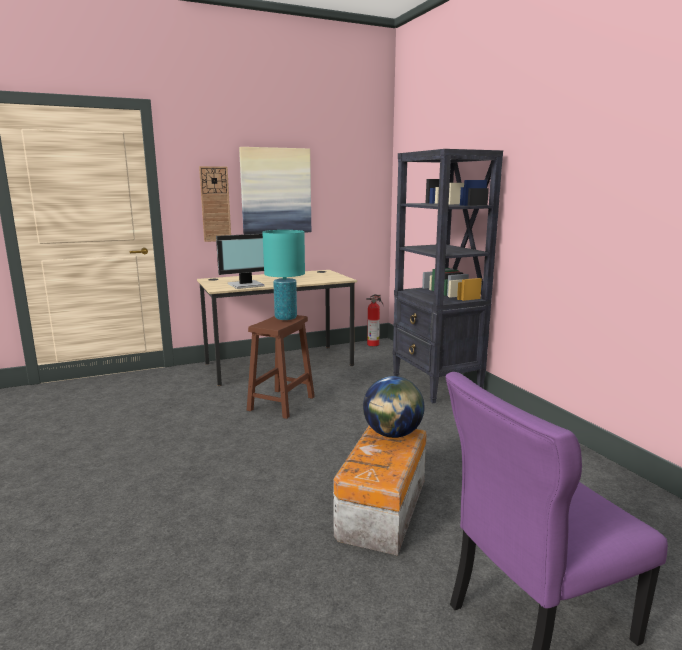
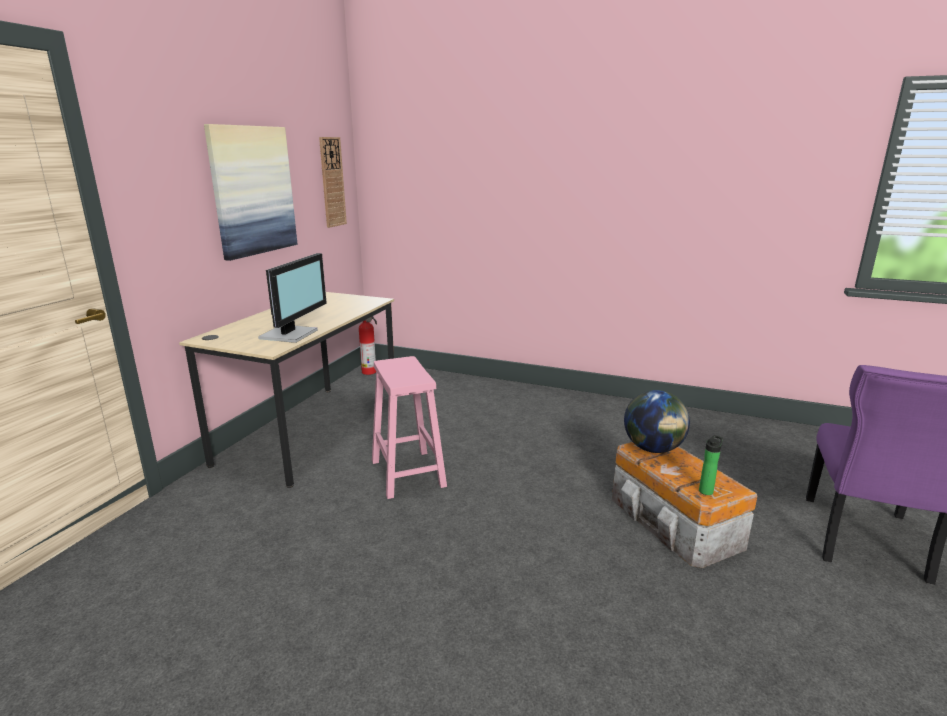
camera: 45 degrees left, 5 degrees up
wall clock [199,166,231,242] -> wall clock moved to [319,137,347,228]
brown stool [247,315,315,419] -> pink stool [372,356,447,499]
turquoise table lamp [262,230,305,320] -> none
black bookcase [392,149,503,403] -> none
none -> bottle [699,435,723,495]

